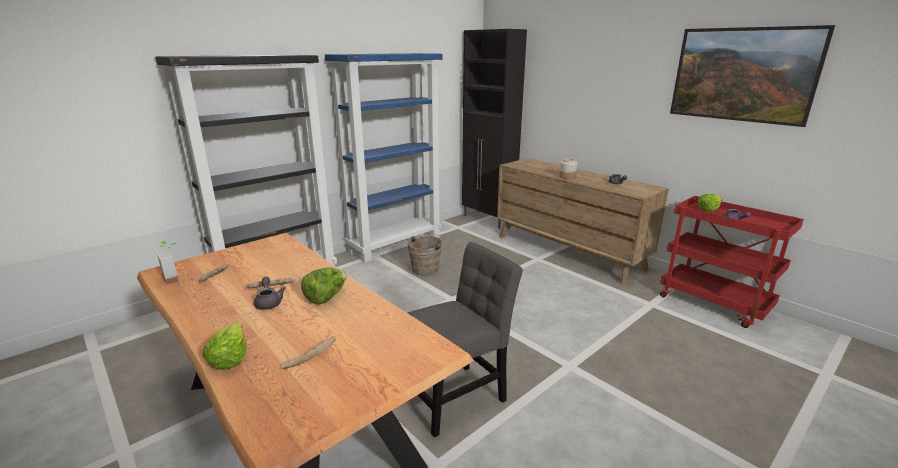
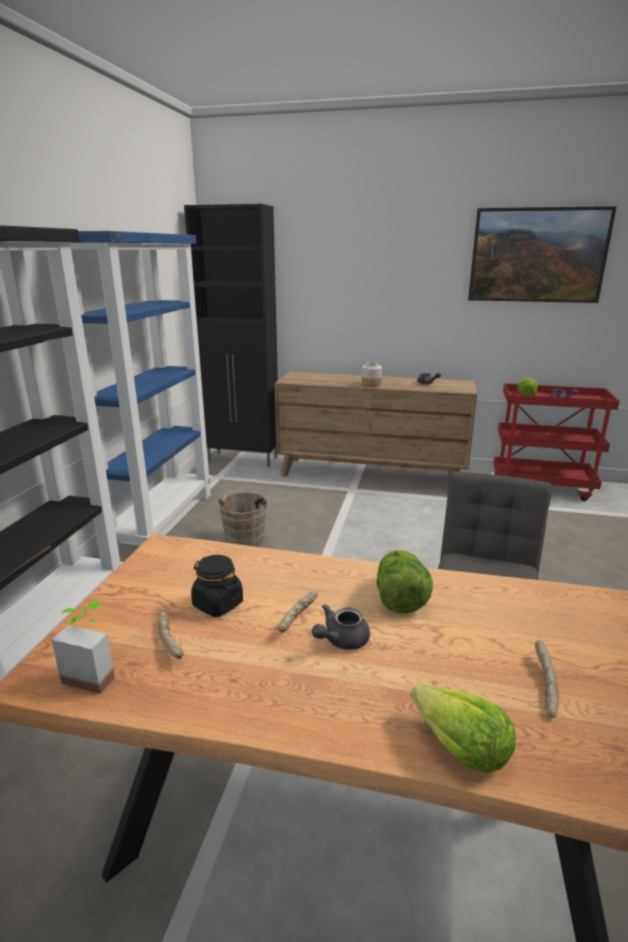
camera: 35 degrees left, 0 degrees up
grey teapot [254,277,285,310] -> grey teapot turned 75 degrees counterclockwise [312,604,370,650]
none -> black jar [191,555,243,617]

